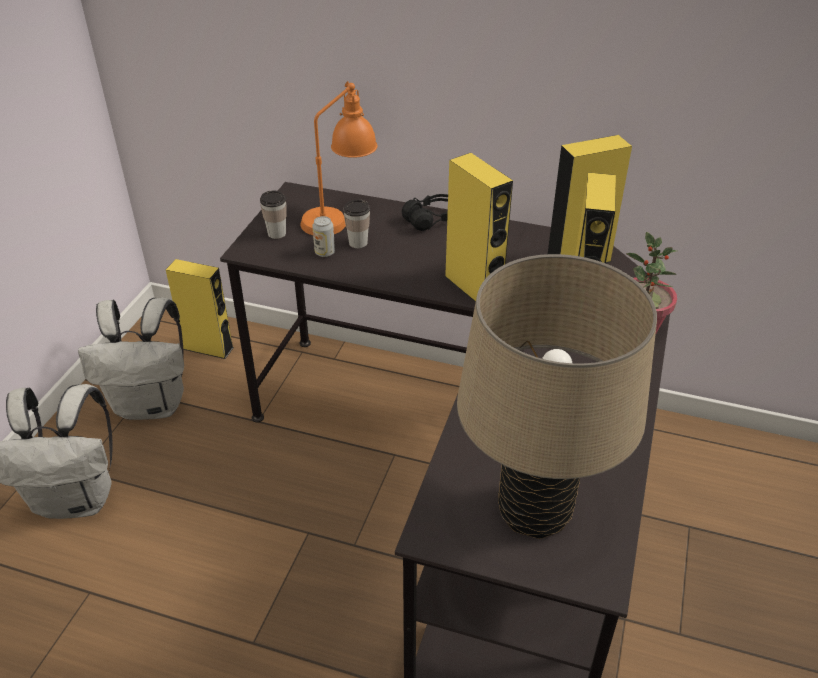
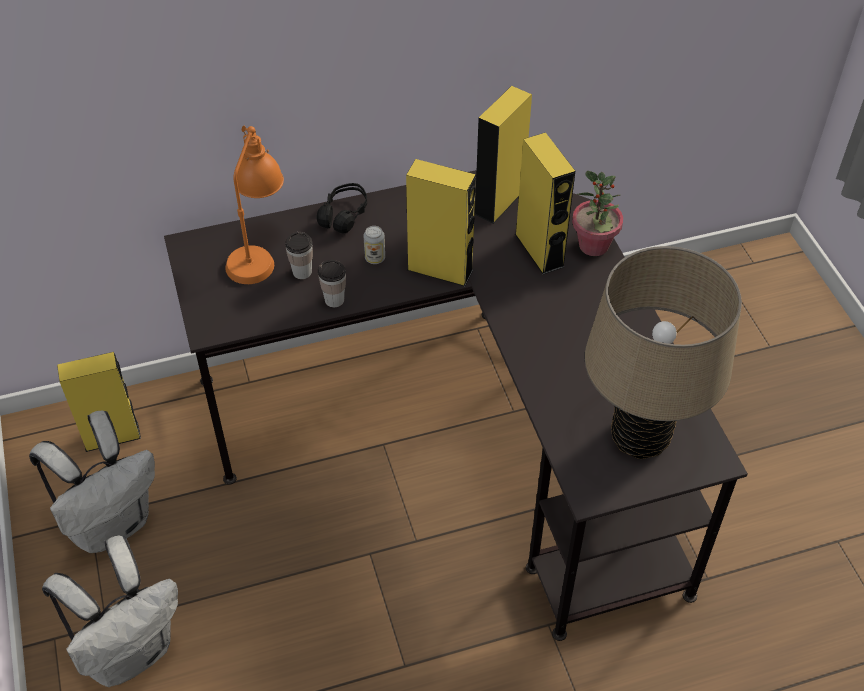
camera: 35 degrees left, 10 degrees up
cup [260,190,287,239] -> cup moved to [318,260,346,307]
can [312,216,335,257] -> can moved to [363,226,385,264]

